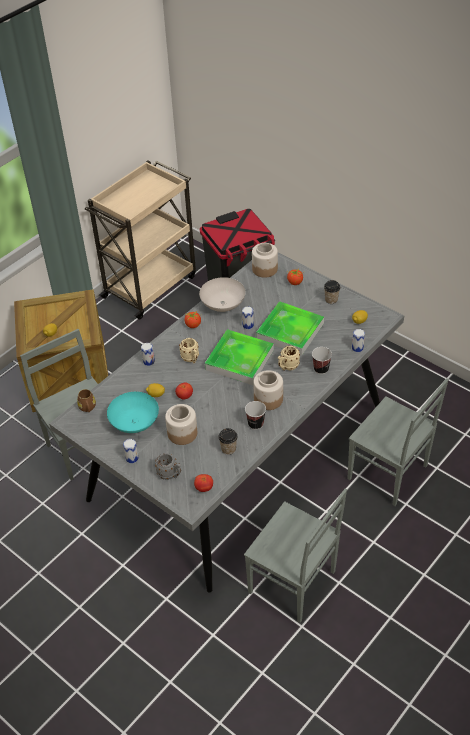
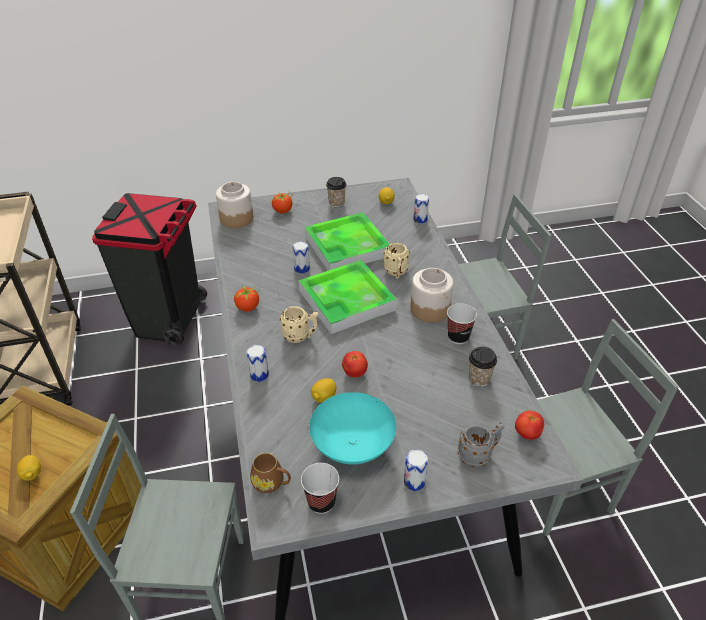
camera: 55 degrees left, 5 degrees down
jar [165,404,197,445] -> none
white bowl [199,277,245,312] -> none
cup [312,347,332,374] -> cup moved to [301,463,339,514]

